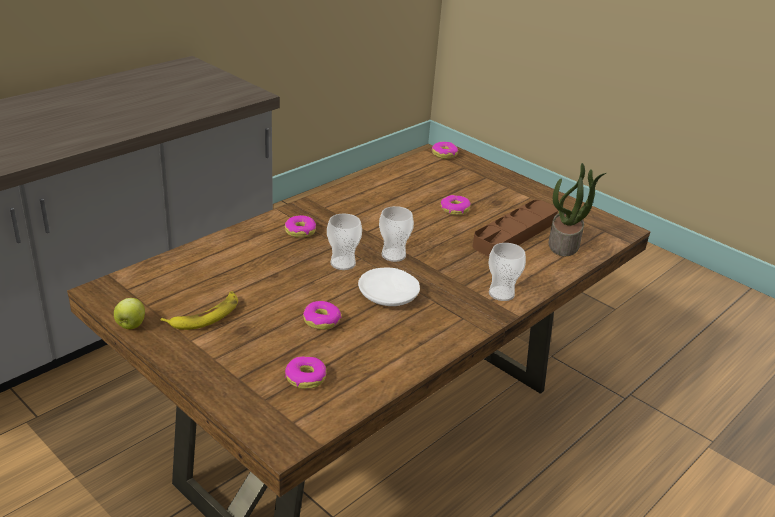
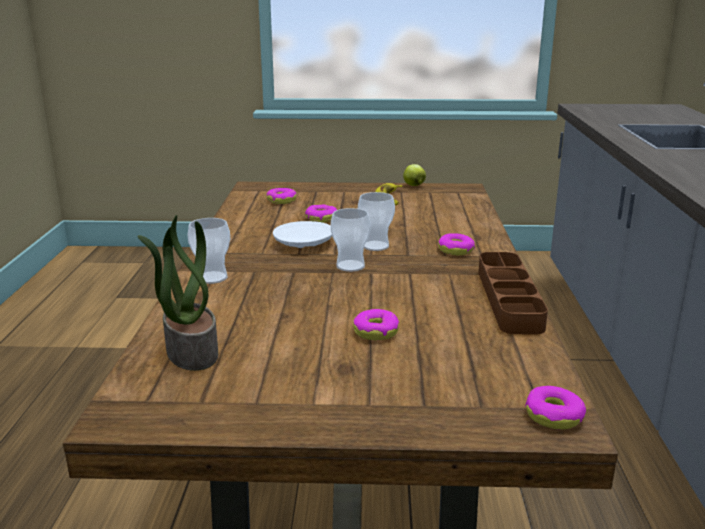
camera: 140 degrees right, 10 degrees down
brown tray [473,200,558,257] -> brown tray moved to [478,252,548,334]

